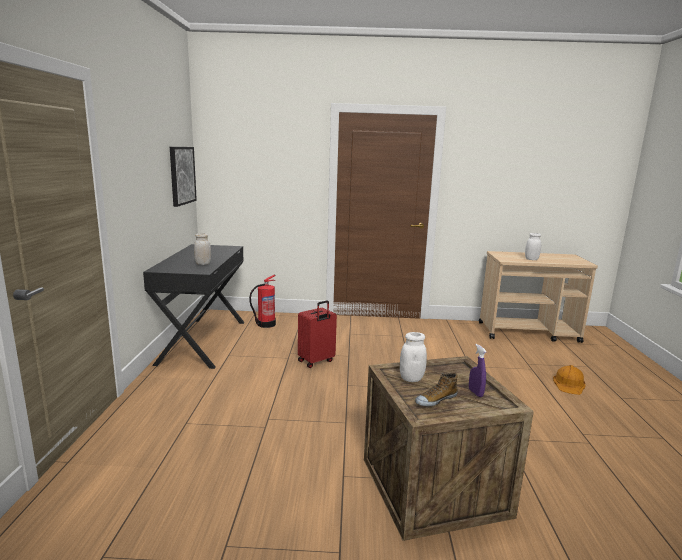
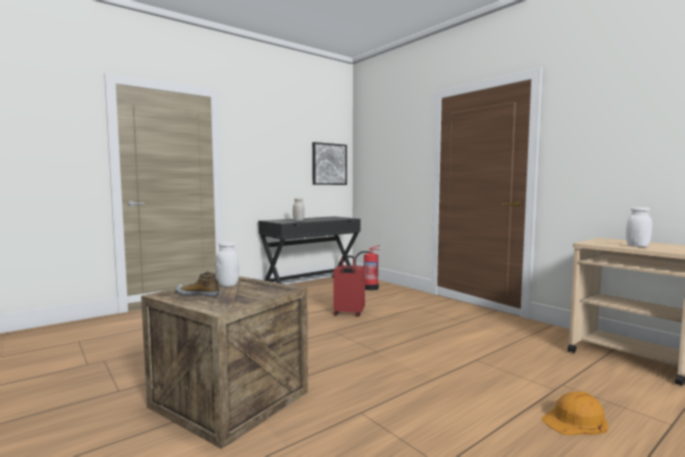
camera: 50 degrees right, 10 degrees down
purple spray bottle [469,344,486,397] -> none

